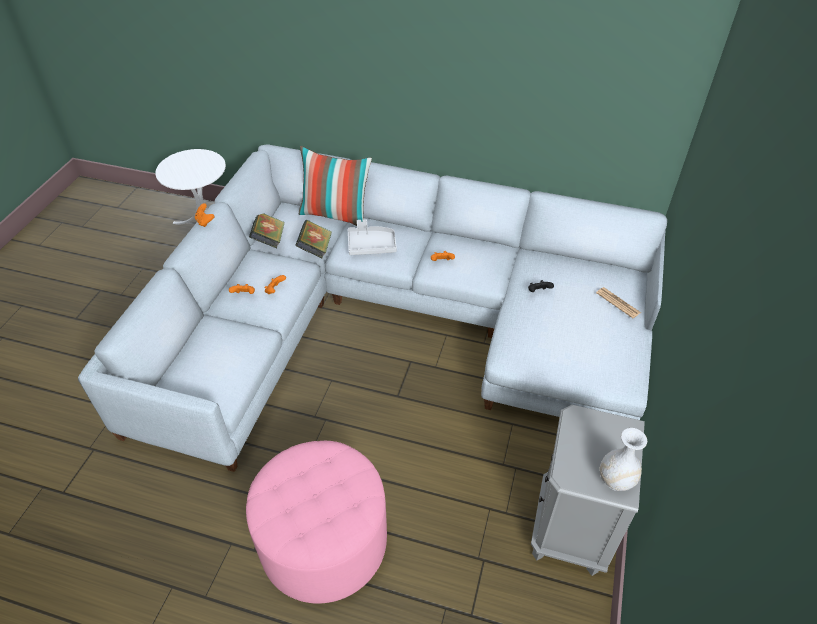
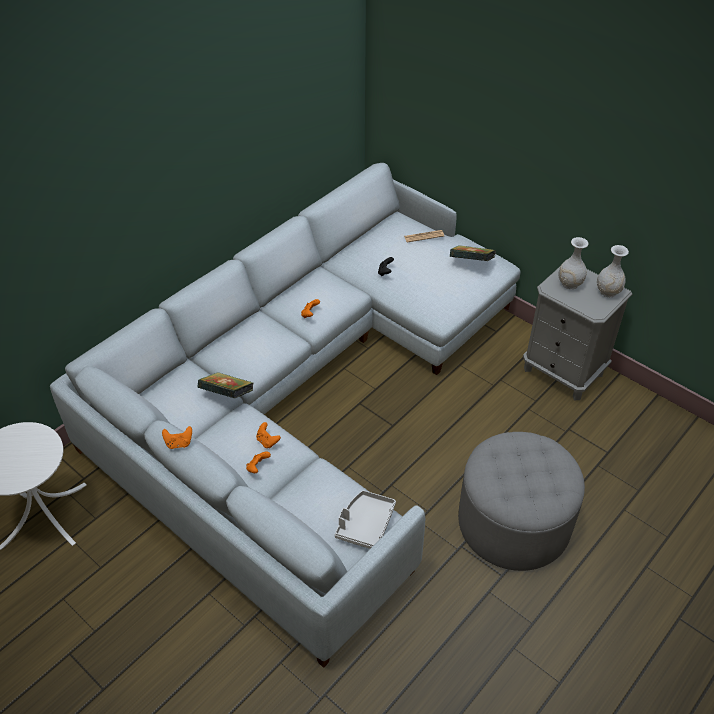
camera: 65 degrees left, 0 degrees up
pink ottoman [246,441,387,604] -> grey ottoman [458,432,585,571]
book [249,213,285,248] -> book moved to [450,245,496,261]
pillow [299,146,372,226] -> none
grey tray [348,219,397,255] -> grey tray moved to [335,490,396,549]
none -> white vase [559,237,589,289]

